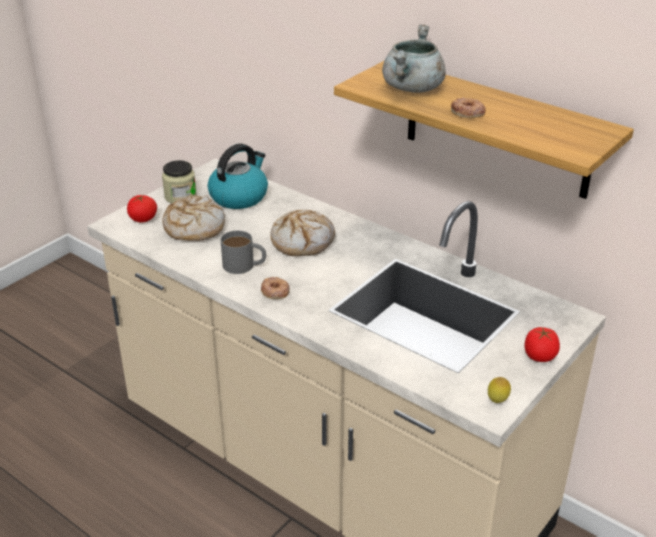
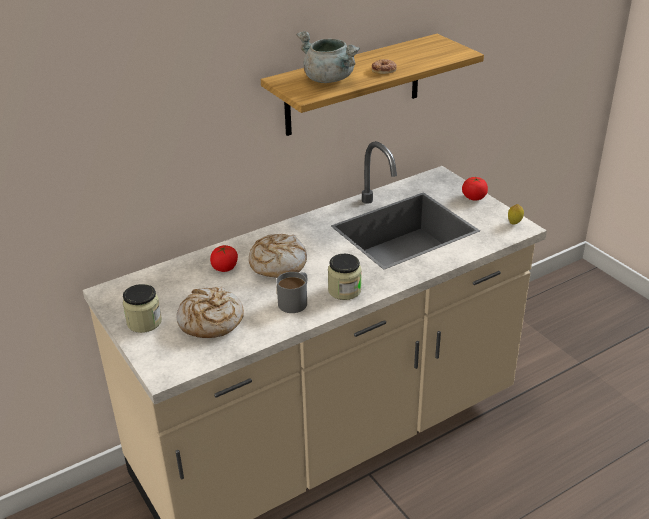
camera: 70 degrees left, 0 degrees up
tomato [127,195,157,223] -> tomato moved to [210,245,238,272]
kettle [208,144,268,209] -> none
donut [261,277,290,299] -> jar [328,254,362,300]

